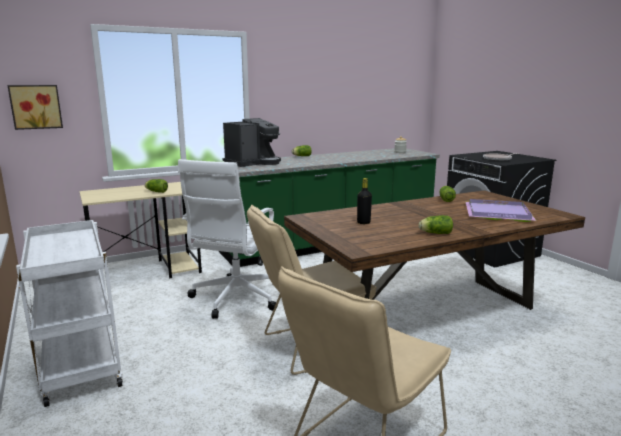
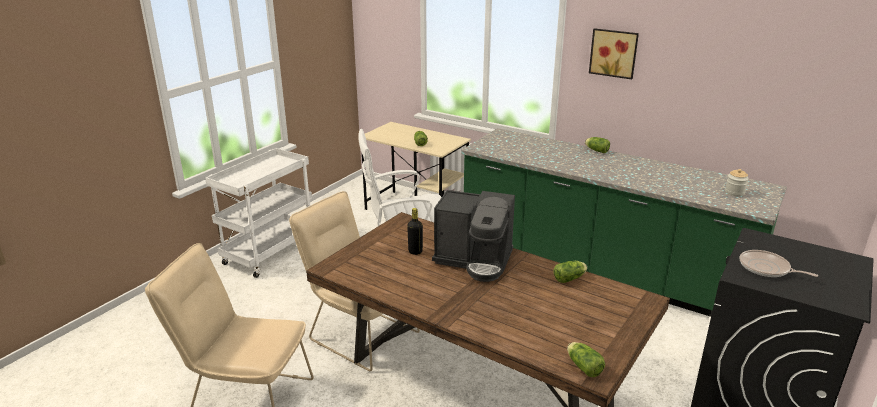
camera: 60 degrees right, 10 degrees up
picture [7,85,63,130] -> picture moved to [589,28,639,79]
coffee machine [222,118,281,167] -> coffee machine moved to [432,190,515,282]
lettuce [419,215,453,234] -> lettuce moved to [567,342,605,377]
purple tray [466,199,536,222] -> none

